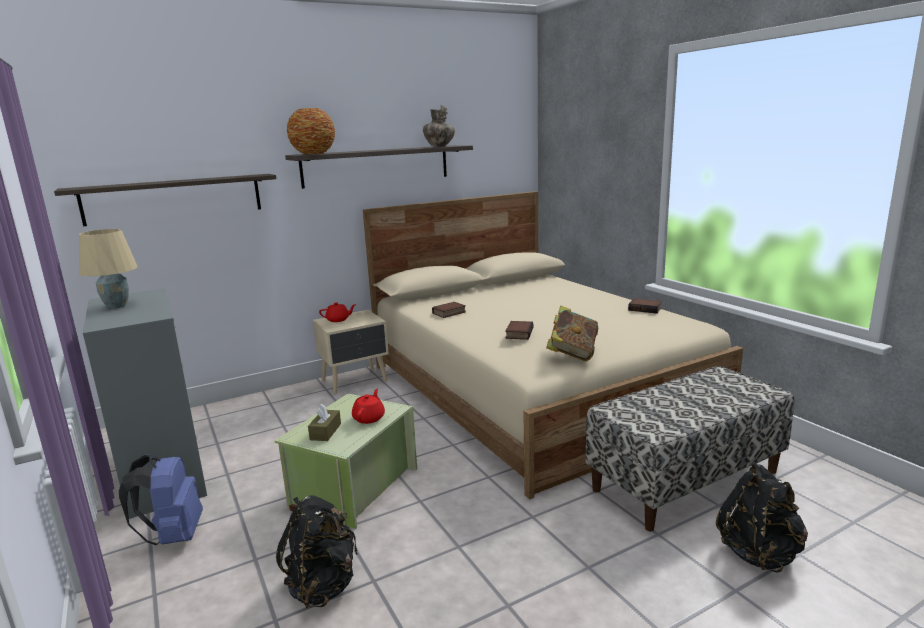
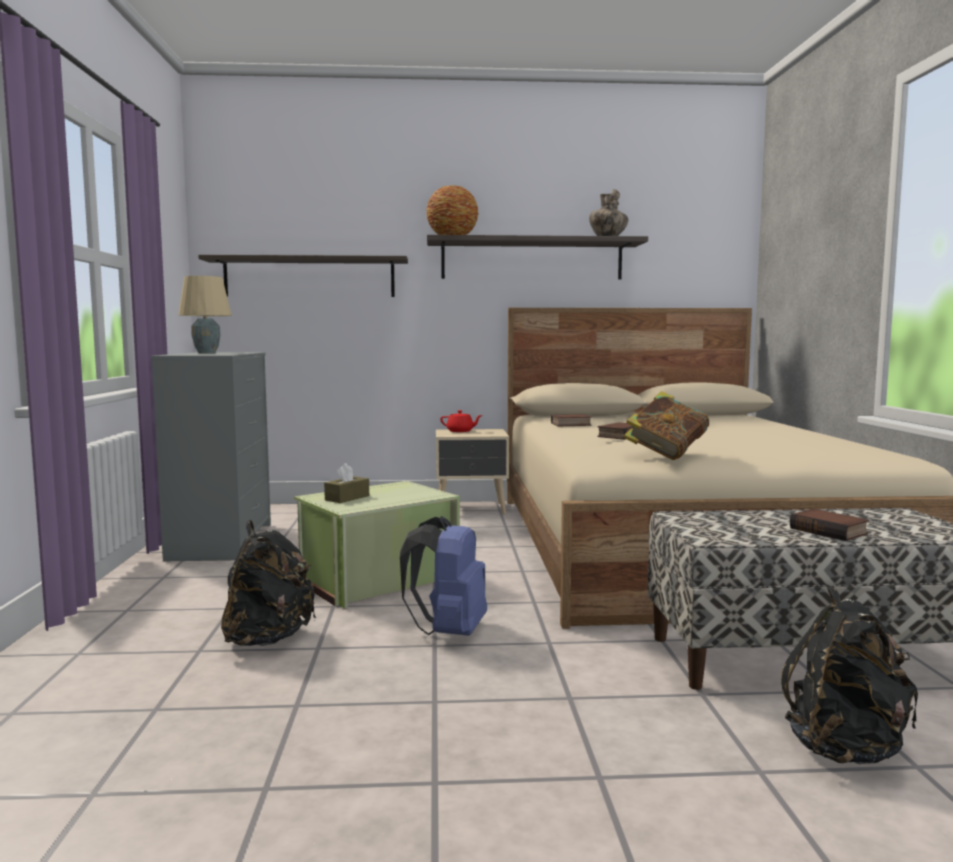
camera: 25 degrees right, 10 degrees down
blue backpack [119,455,203,545] -> blue backpack moved to [400,516,487,636]
red teapot [352,389,385,424] -> none
book [628,299,662,314] -> book moved to [790,509,869,541]

